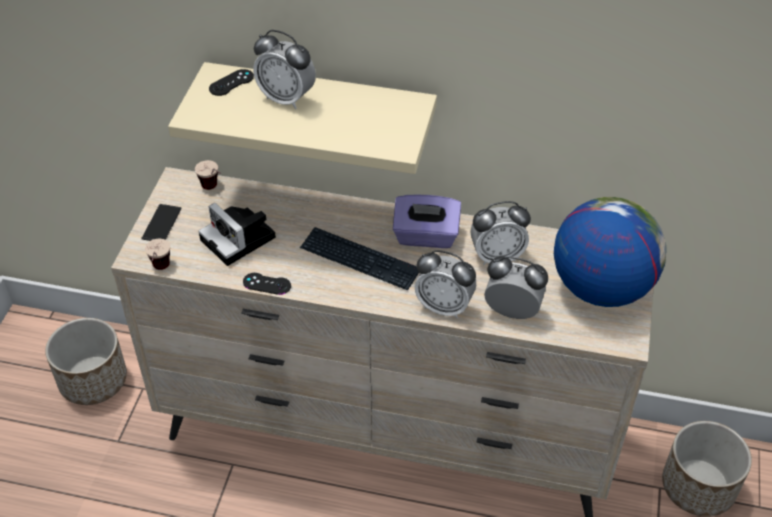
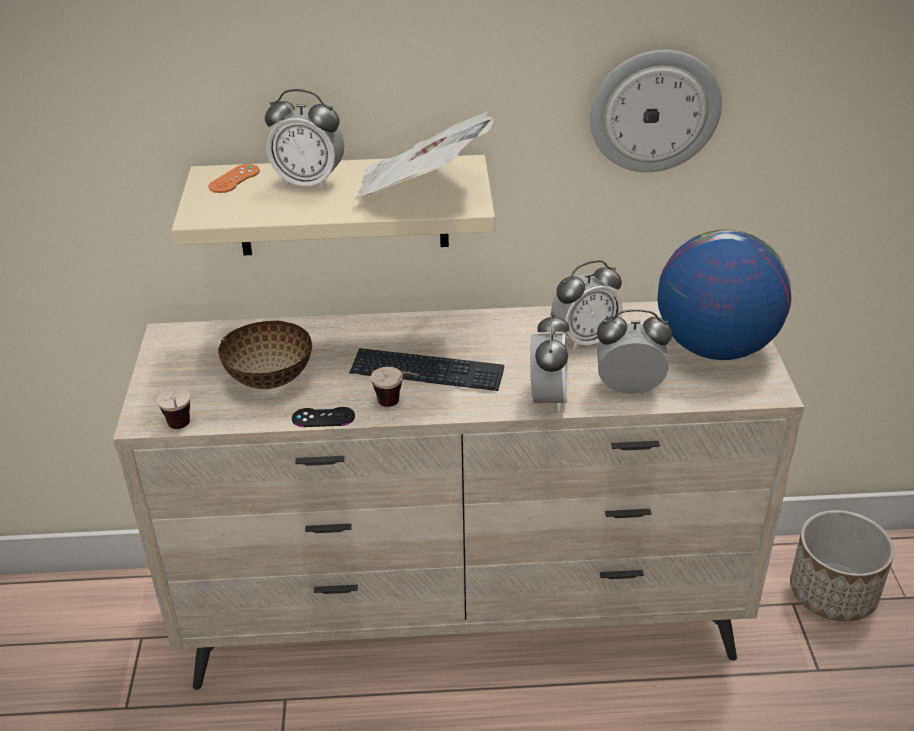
camera: 15 degrees left, 10 degrees down
planter [45,318,127,405] -> none
phone [141,204,182,241] -> none
cup [195,160,221,190] -> cup moved to [371,367,419,407]
camera [198,203,276,266] -> bowl [218,320,312,389]
black game controller [209,69,254,96] -> orange game controller [209,164,260,193]
purple tissue box [393,195,461,248] -> none
alarm clock [415,250,476,318] -> alarm clock turned 90 degrees counterclockwise [530,312,569,413]
none -> newspaper [354,112,494,200]
none -> wall clock [590,50,722,172]

